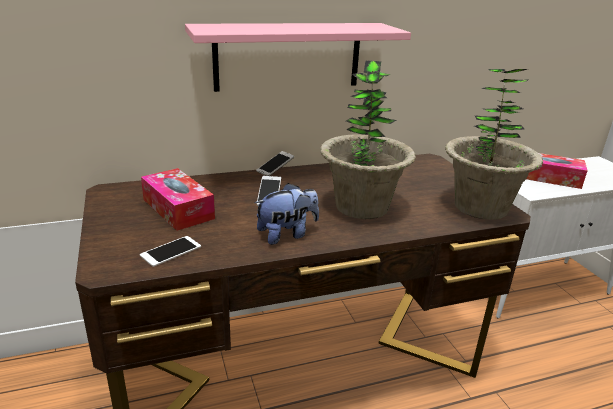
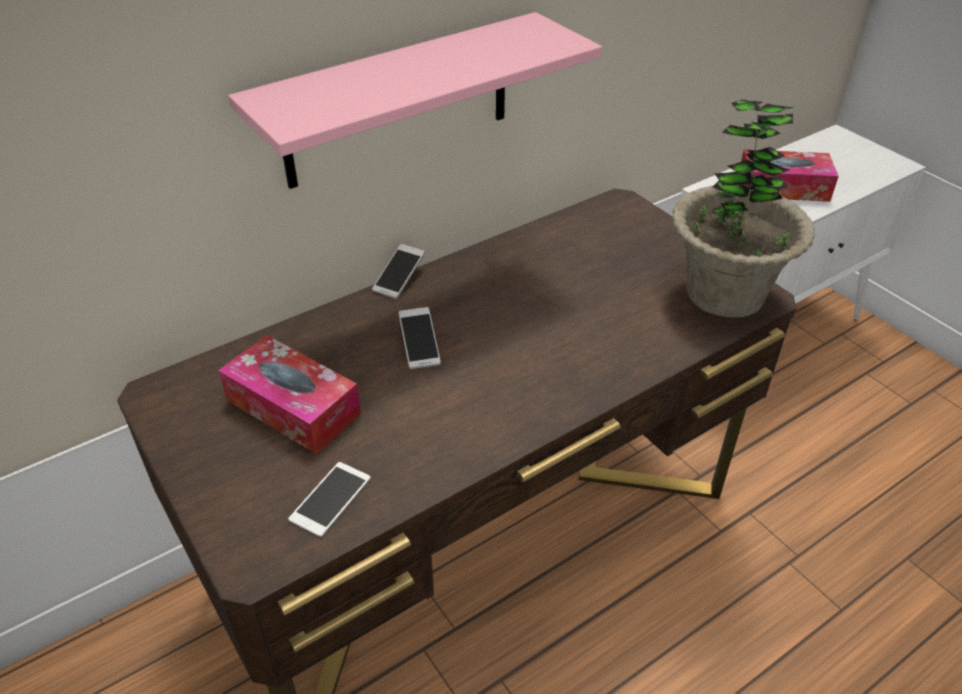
camera: 15 degrees left, 15 degrees up
plush toy [255,183,319,245] -> none
potted plant [320,61,416,219] -> none

